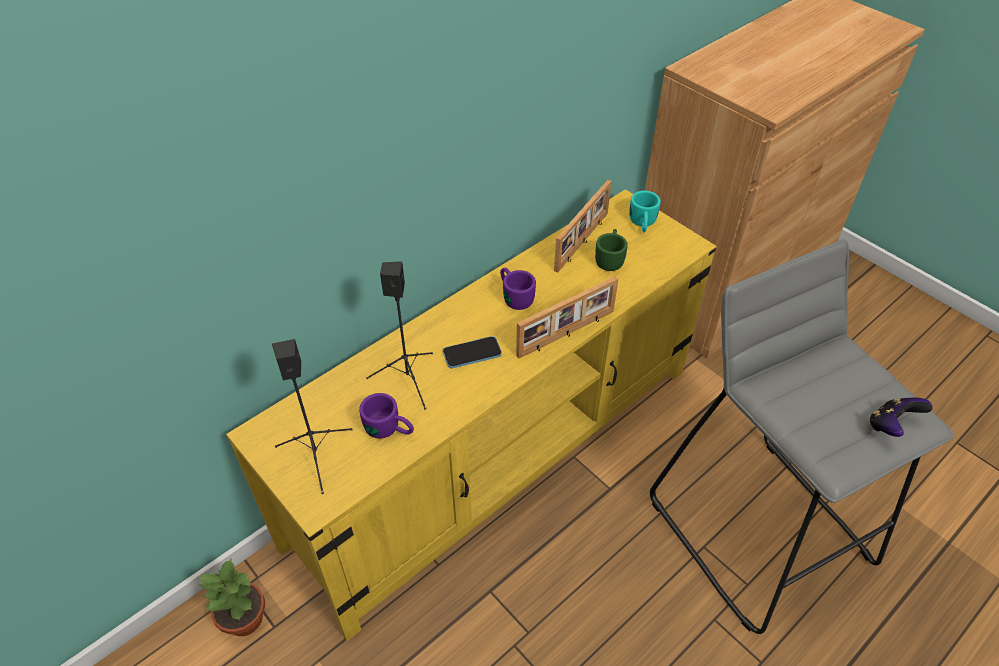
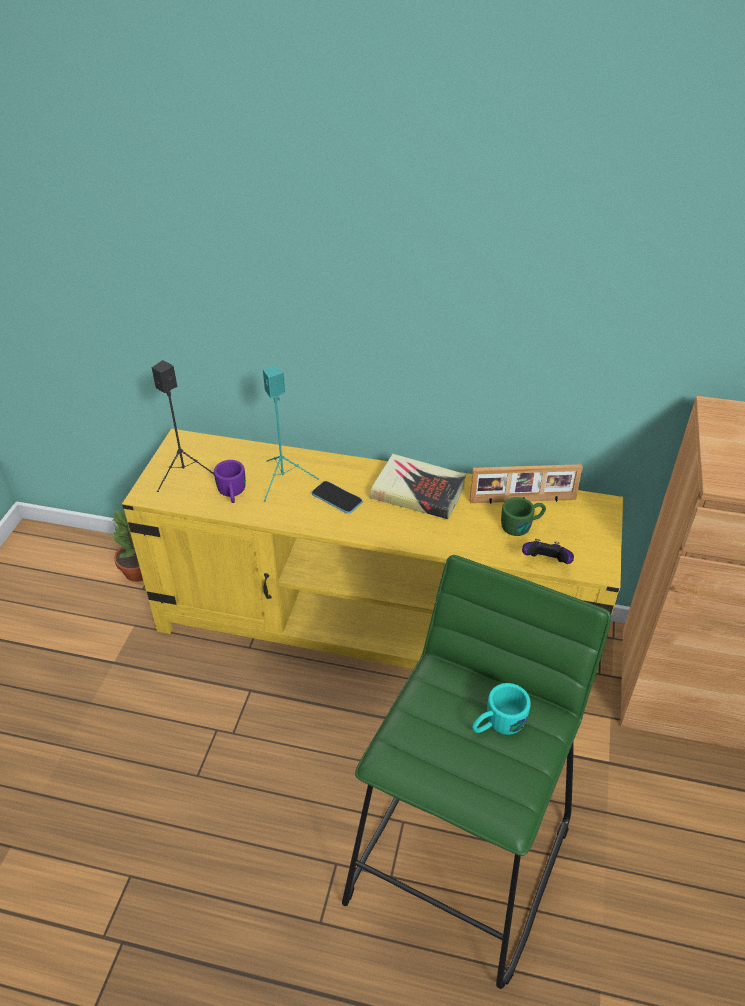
camera: 55 degrees right, 5 degrees down
black speaker [366,261,433,410] -> turquoise speaker [263,365,319,502]
purple mug [500,268,536,310] -> book [370,454,466,519]
picture frame [516,276,618,359] -> none
turquoise mug [629,191,661,232] -> turquoise mug moved to [472,683,530,735]
grey stool [650,239,954,634] -> green stool [342,555,611,989]
game controller [869,397,933,437] -> game controller moved to [522,539,574,564]

